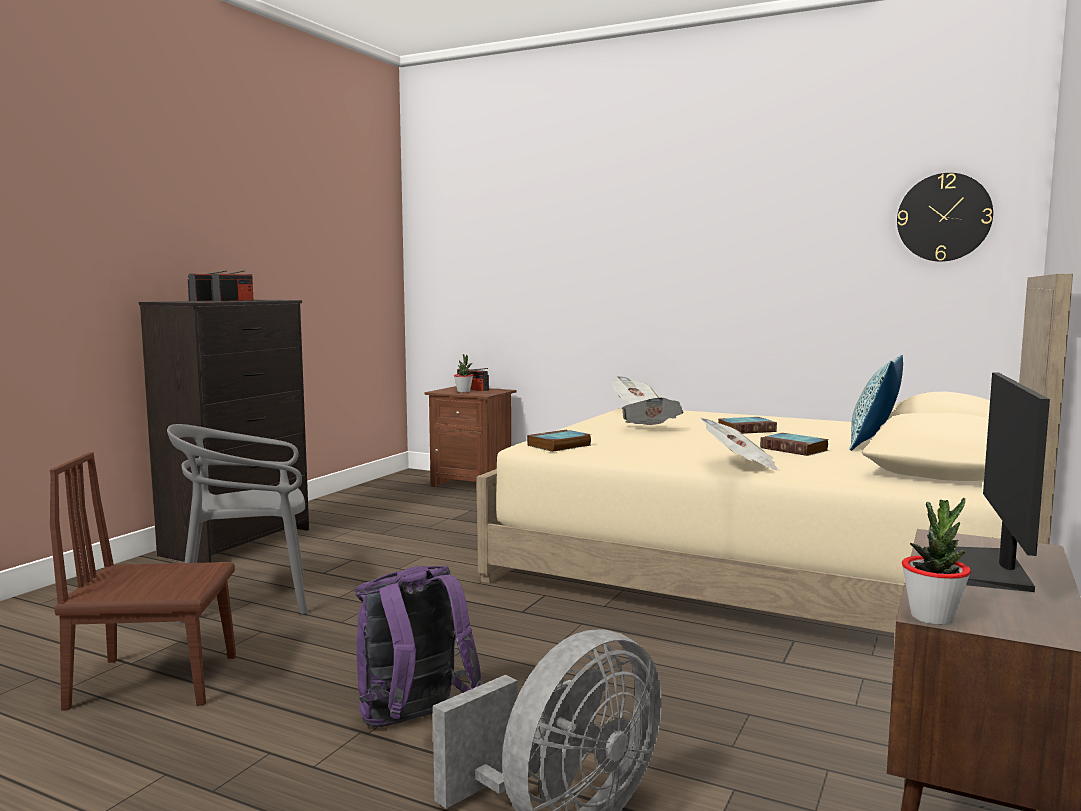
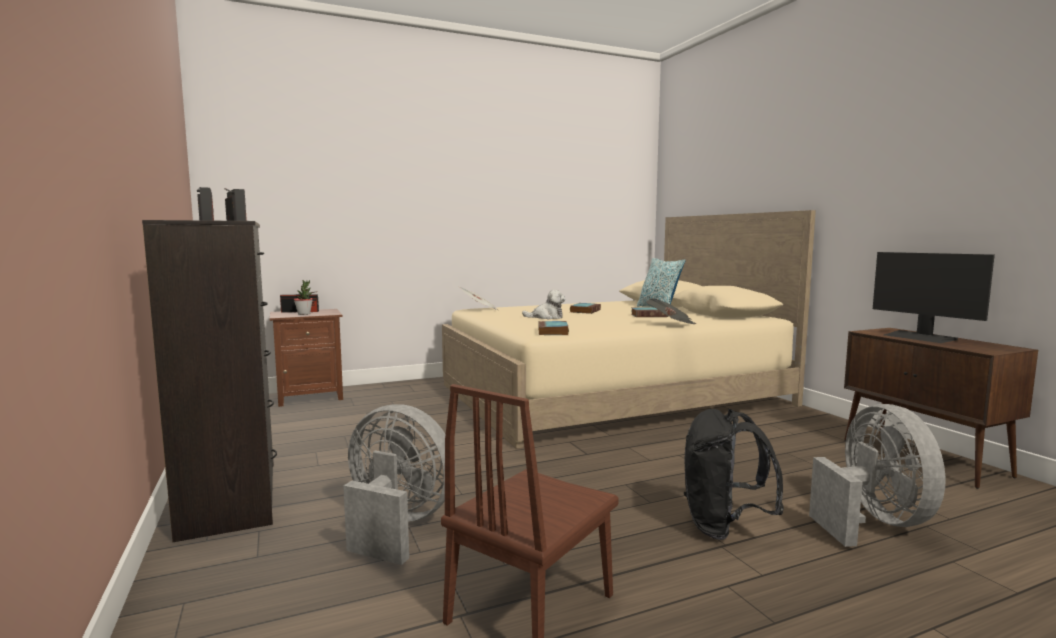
camera: 50 degrees left, 0 degrees up
grey chair [167,424,308,623] -> grey fan [343,404,446,565]
purple backpack [355,566,483,727] -> black backpack [684,409,784,540]
newspaper [622,398,683,425] -> plush toy [522,289,566,319]
wall clock [897,173,993,262] -> none
potted plant [902,498,971,625] -> none

